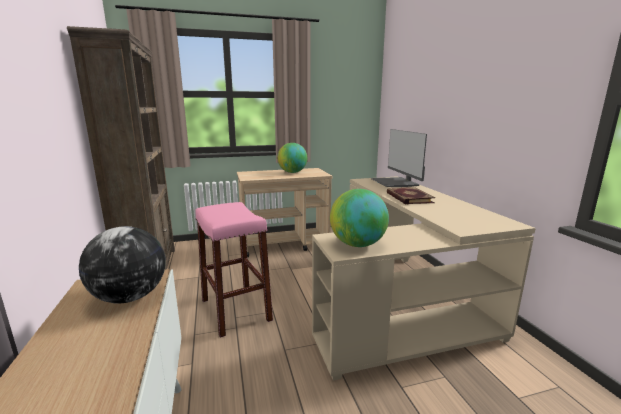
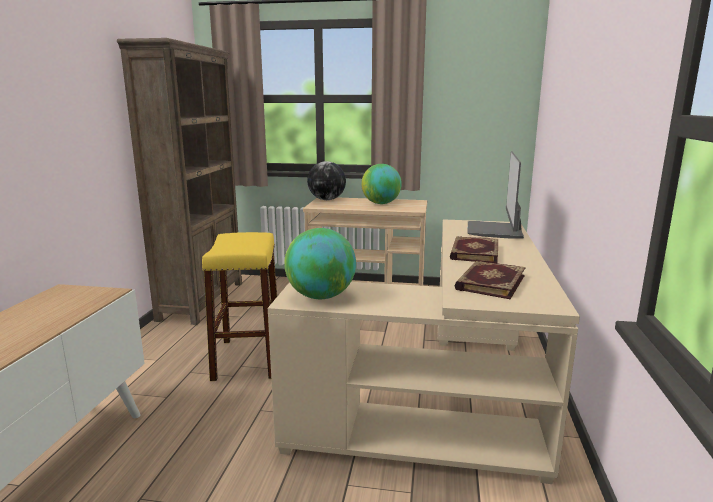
camera: 25 degrees right, 0 degrees up
globe [79,226,166,304] -> globe moved to [307,161,346,200]
pink stool [195,202,273,338] -> yellow stool [202,232,277,381]
none -> book [455,261,525,299]

